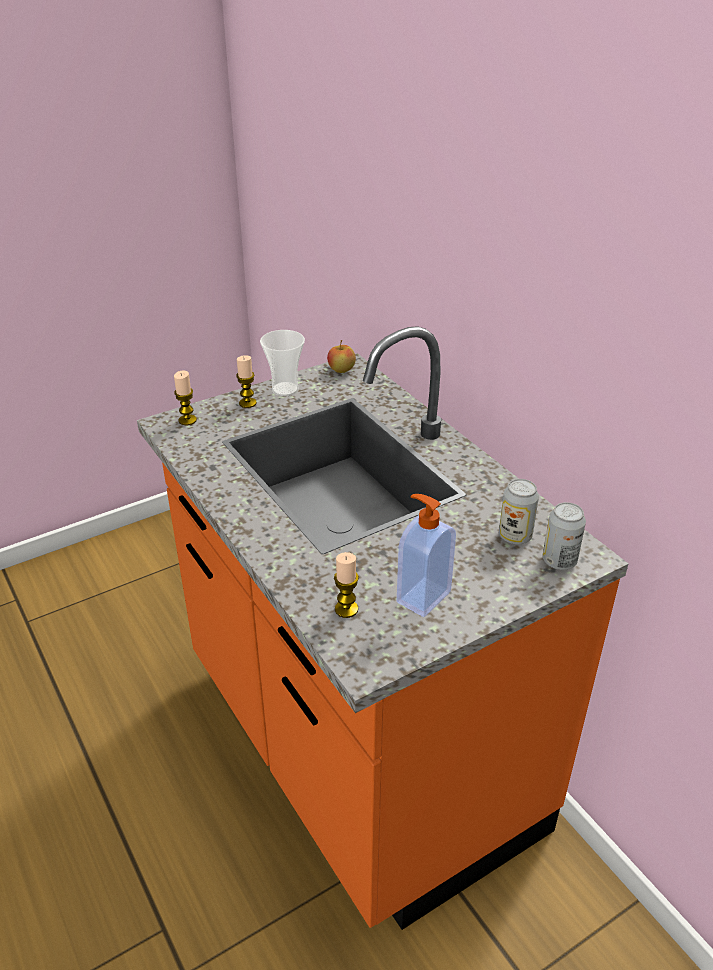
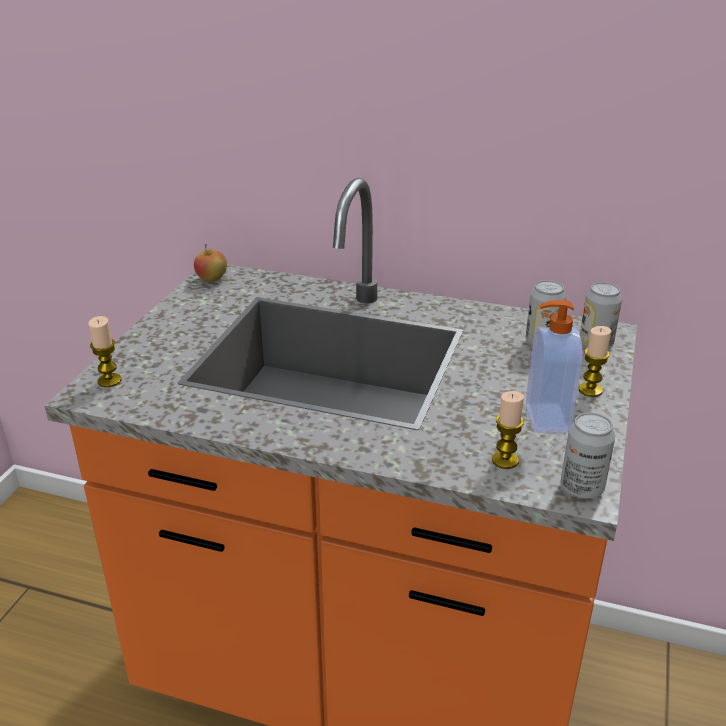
camera: 40 degrees left, 5 degrees down
candle [236,355,257,408] -> candle moved to [579,326,611,397]
cup [260,330,305,396] -> none
none -> can [561,413,615,499]

